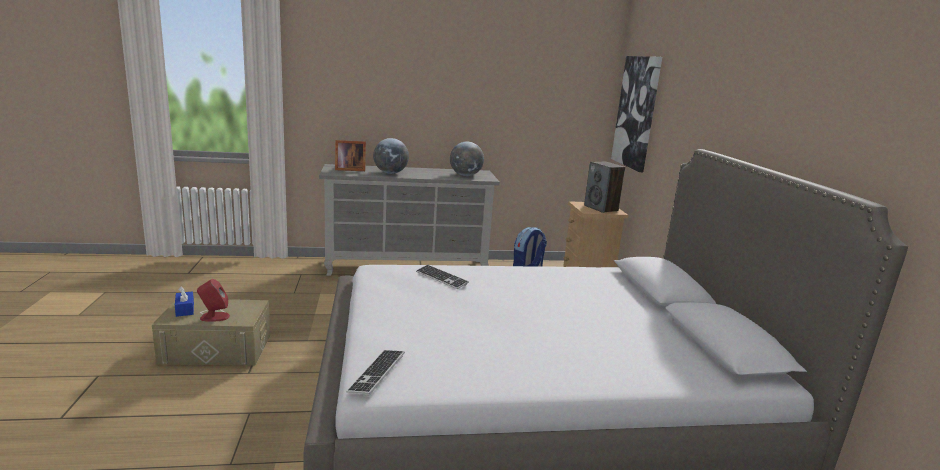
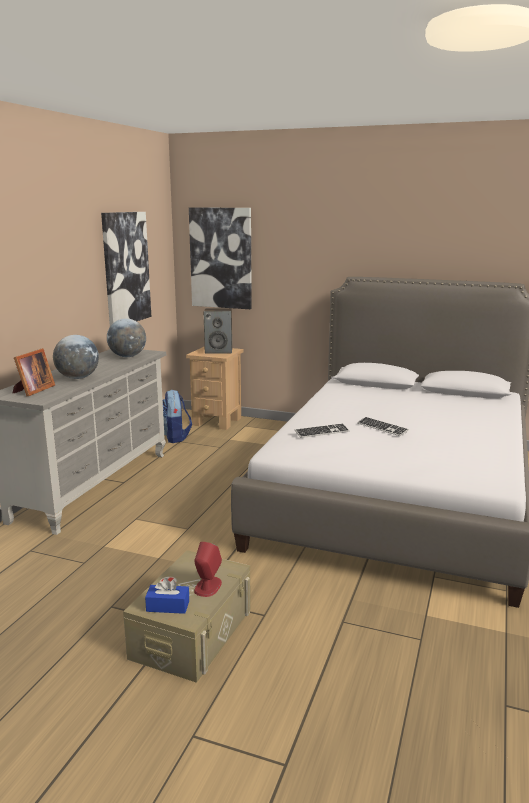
camera: 60 degrees left, 0 degrees up
keyboard [346,350,405,396] -> keyboard moved to [357,417,409,436]
none -> picture [101,212,151,326]

